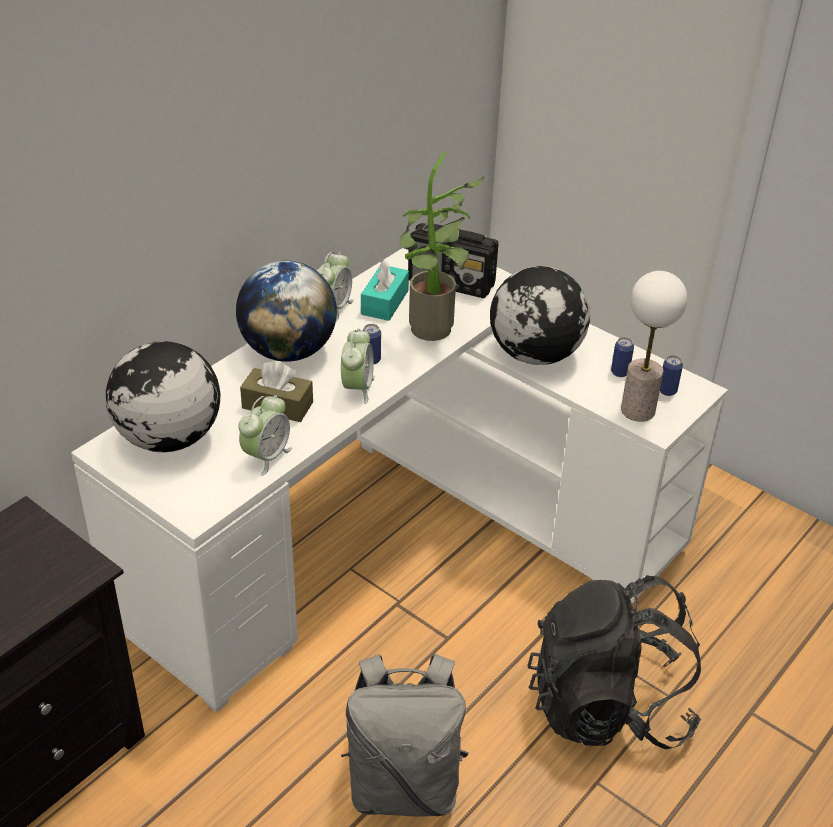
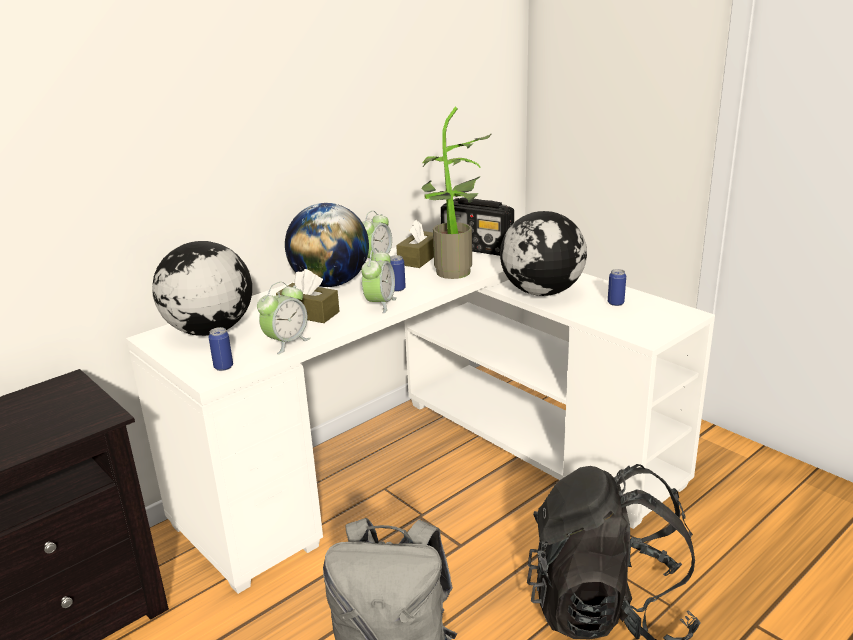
camera: 10 degrees right, 15 degrees down
turquoise tissue box [361,260,409,321] -> brown tissue box [396,219,434,268]
table lamp [621,271,687,422] -> none
can [660,355,683,396] -> can moved to [208,327,233,371]

